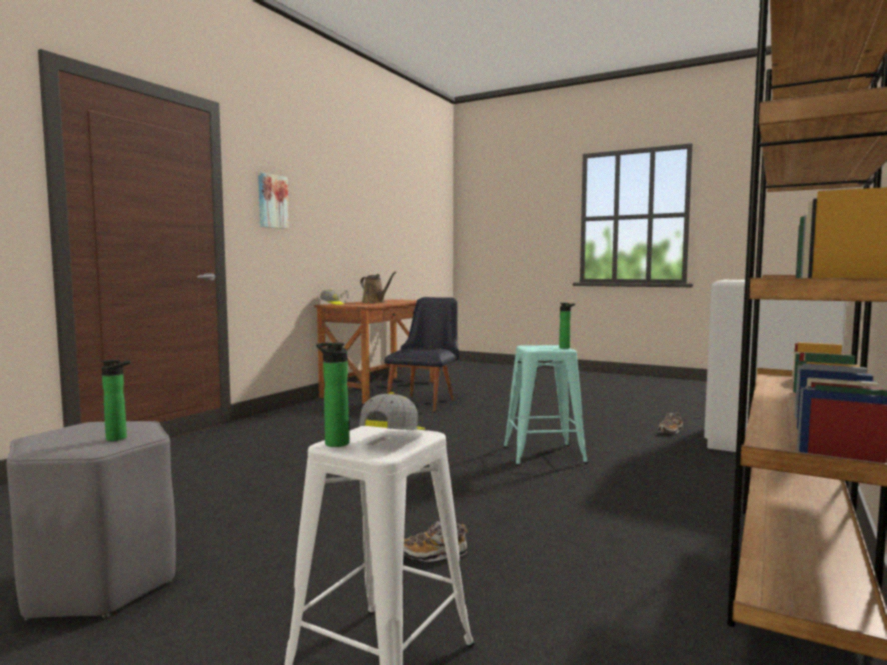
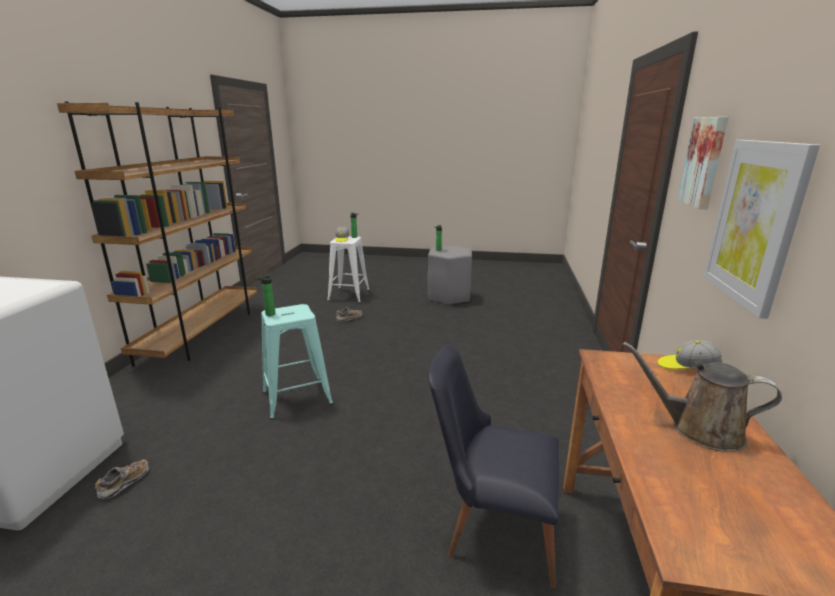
camera: 160 degrees right, 15 degrees up
black chair [385,297,459,412] -> black chair turned 105 degrees clockwise [428,344,559,588]
none -> picture [703,140,820,319]

